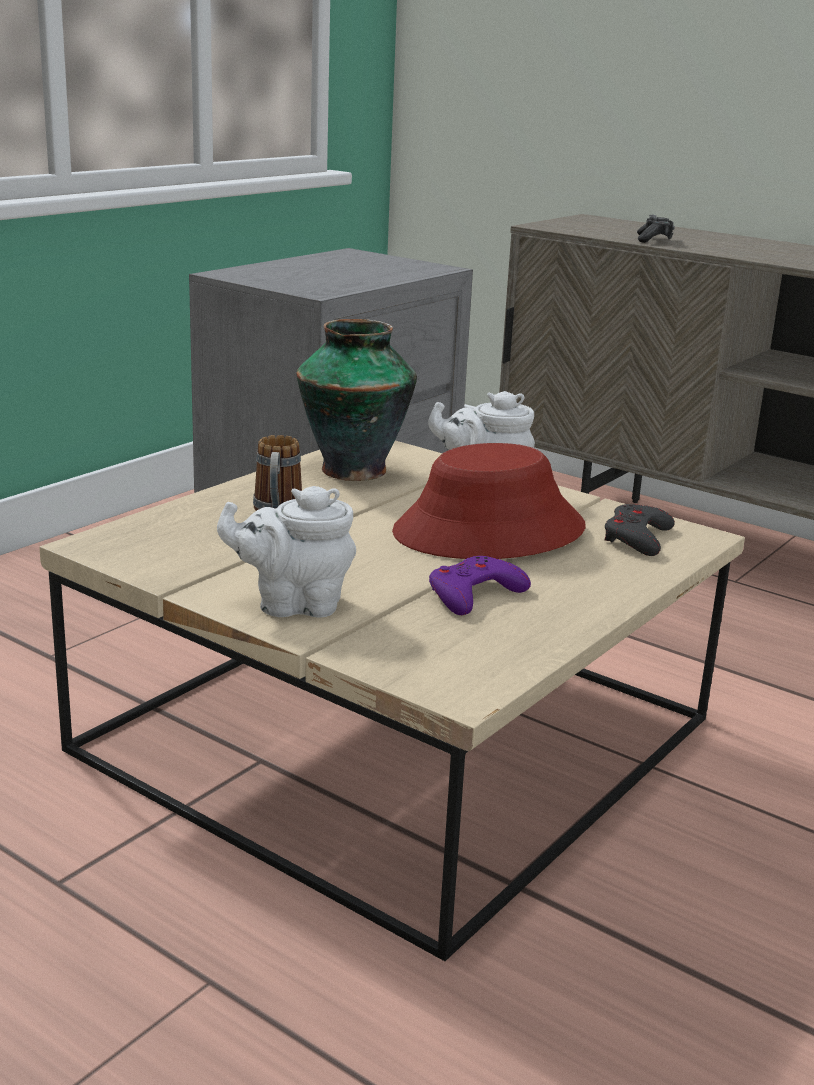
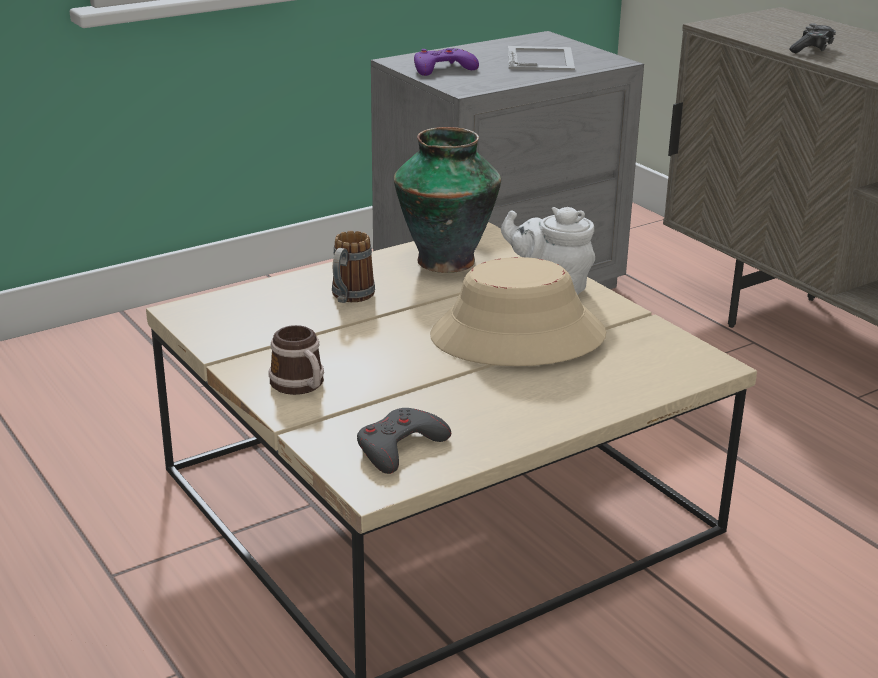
camera: 20 degrees right, 5 degrees up
white teapot [217,486,356,618] -> mug [269,325,324,395]
red hat [392,443,586,559] -> beige hat [430,257,606,366]
purple game controller [429,556,531,615] -> purple game controller moved to [414,48,479,76]
grey game controller [605,504,675,556] -> grey game controller moved to [357,408,451,474]
none -> picture frame [508,46,575,71]

